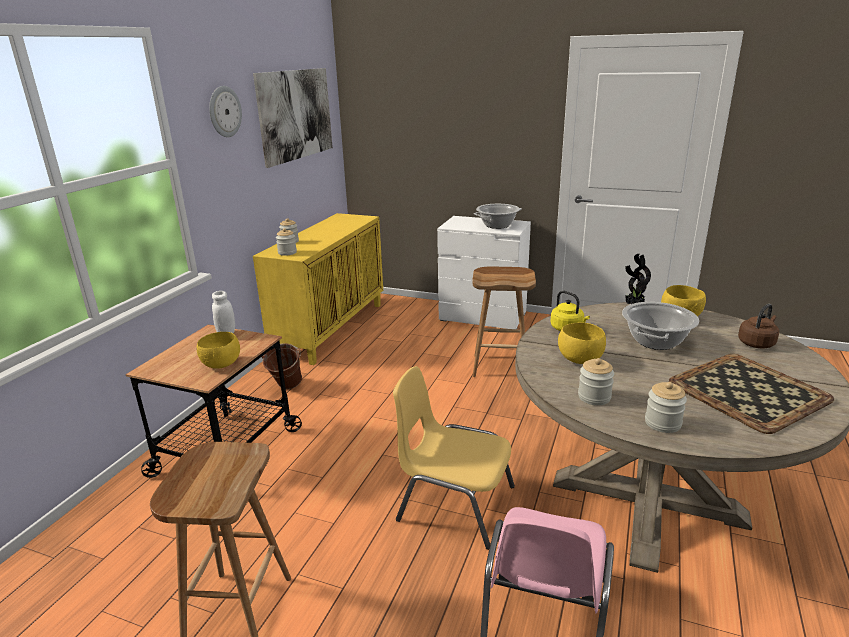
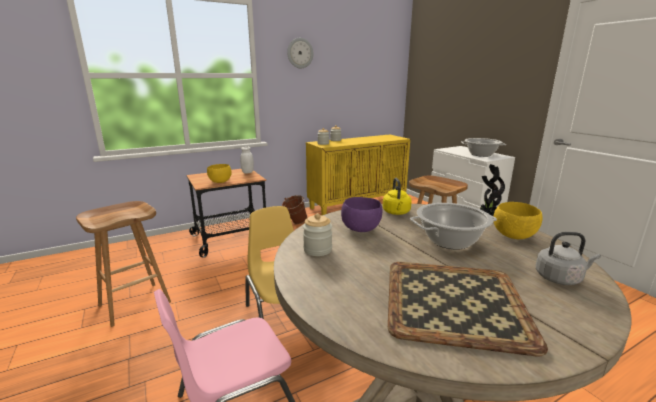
camera: 40 degrees right, 5 degrees down
picture [253,68,333,168] -> none
yellow bowl [558,322,606,364] -> purple bowl [341,197,382,232]
jar [645,382,687,433] -> none
brown kettle [738,304,779,348] -> grey kettle [535,232,601,285]

